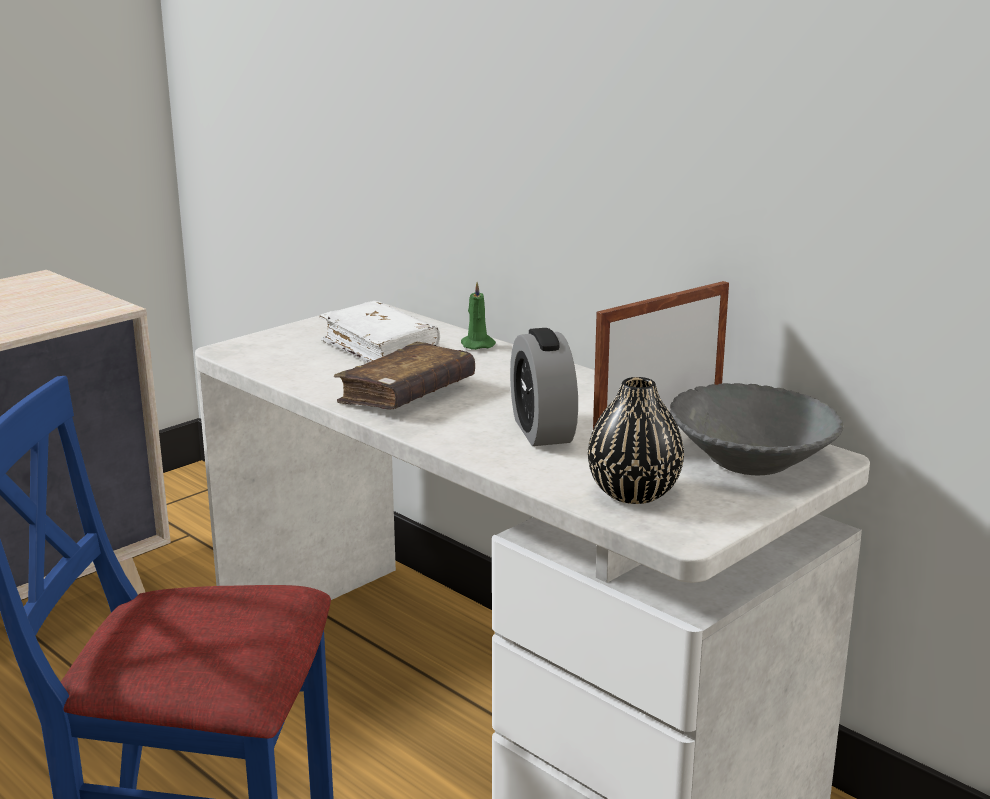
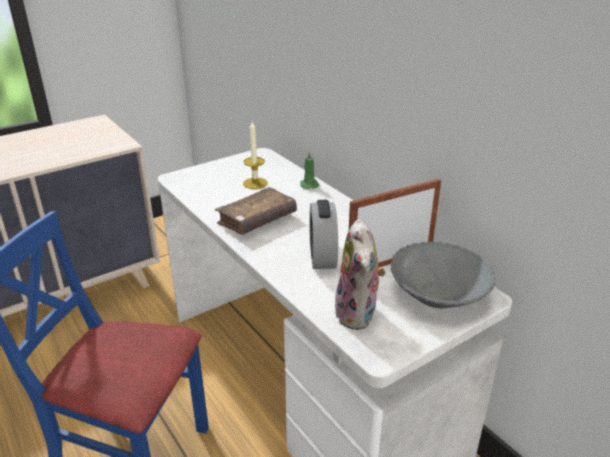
camera: 10 degrees right, 10 degrees up
white book [319,301,440,363] -> candle [243,121,268,189]
black vase [588,377,684,504] -> plush toy [334,218,386,330]

